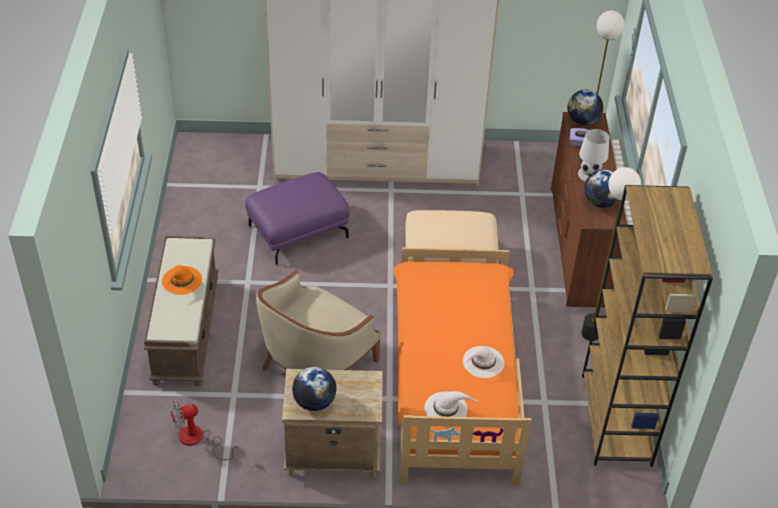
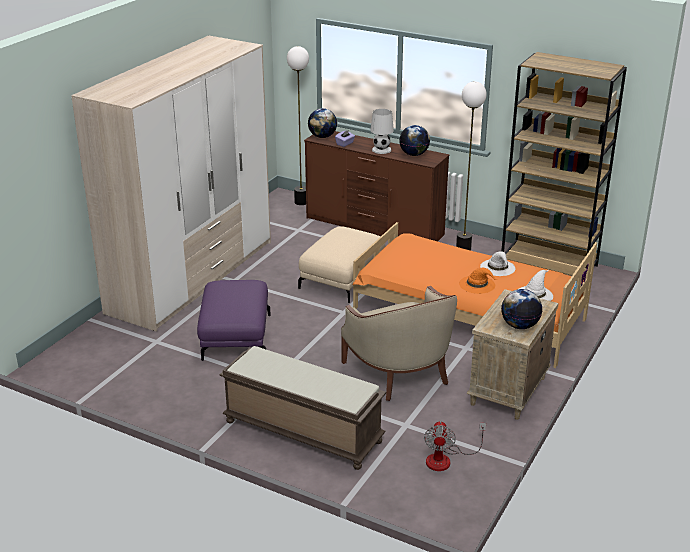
camera: 60 degrees left, 15 degrees down
orange hat [162,265,202,295] -> orange hat moved to [459,267,497,294]

